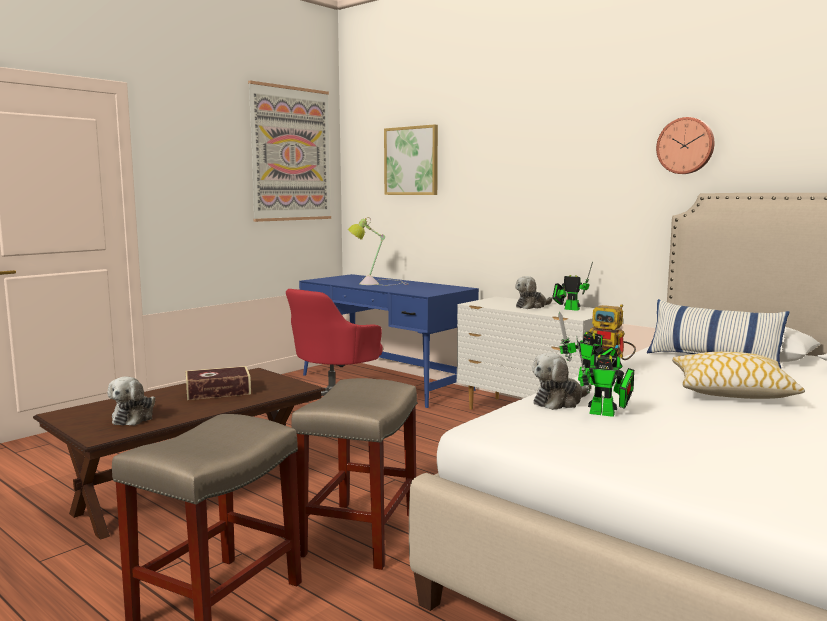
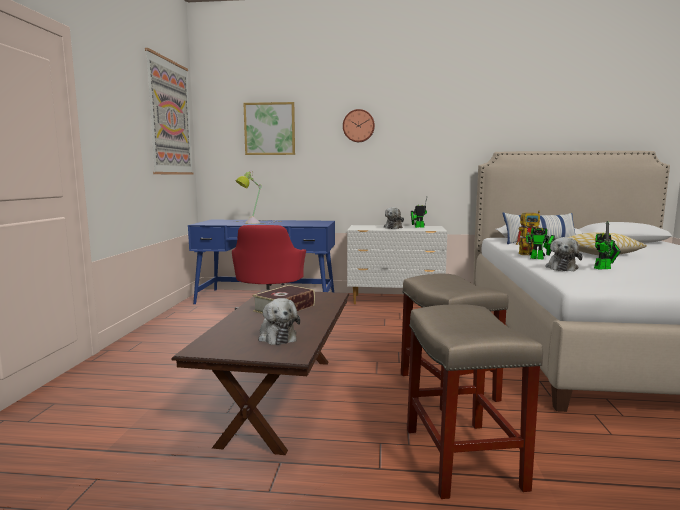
camera: 35 degrees left, 0 degrees up
wall clock [656,117,715,174] -> wall clock moved to [343,109,375,142]

